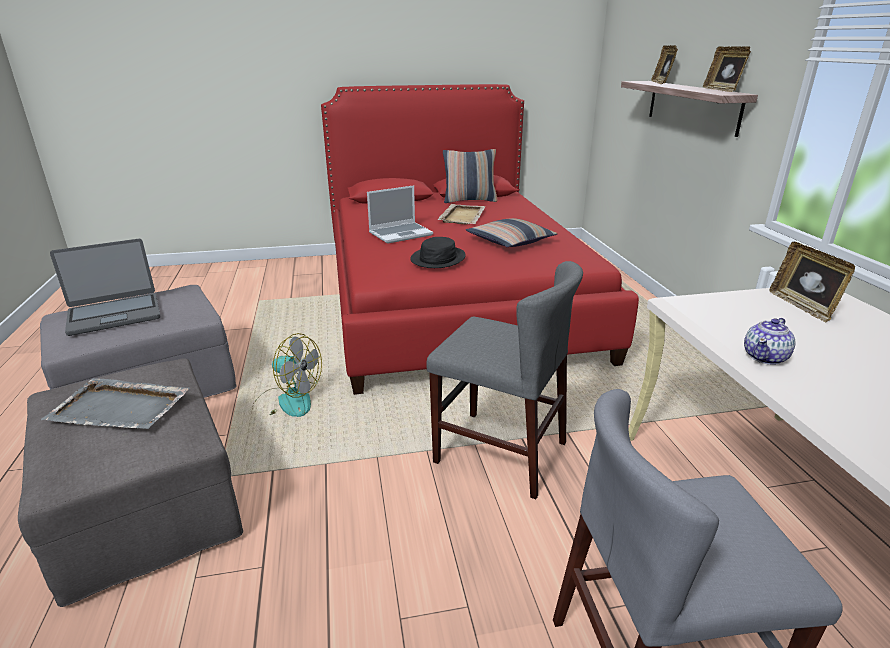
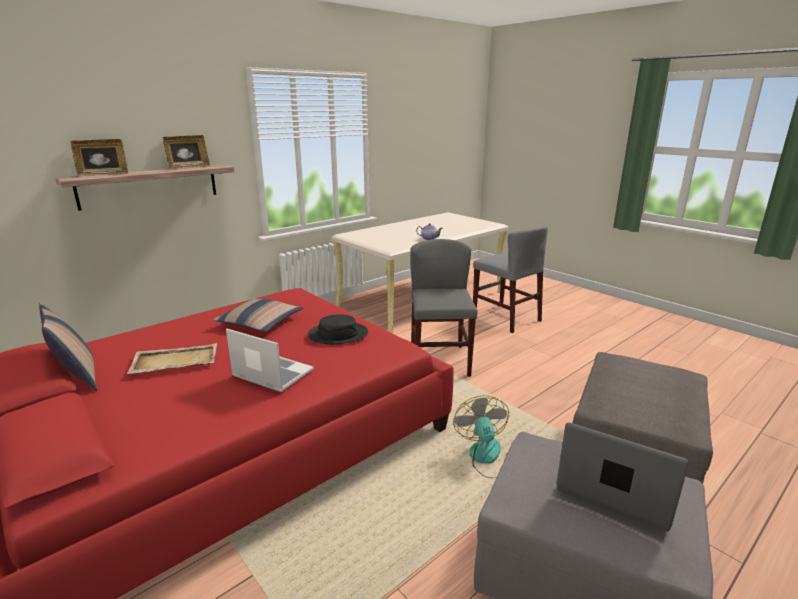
camera: 120 degrees left, 5 degrees down
grey tray [41,378,190,429] -> none
picture frame [769,242,855,323] -> none

